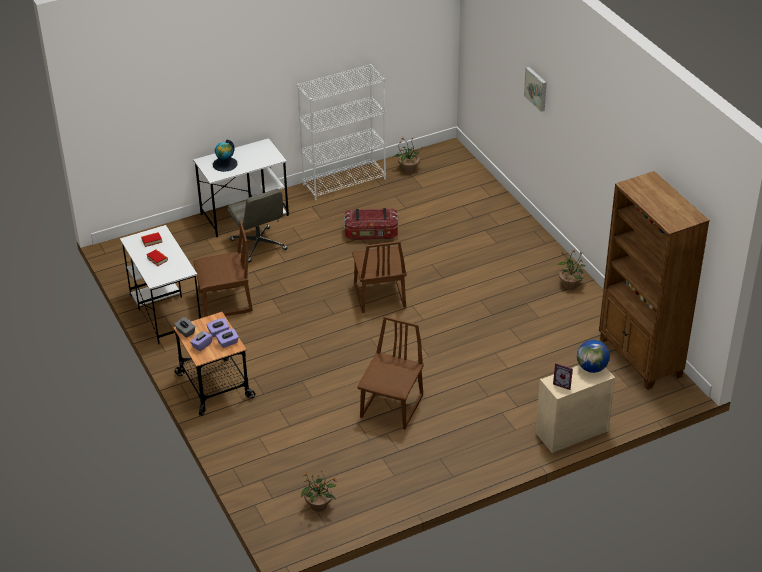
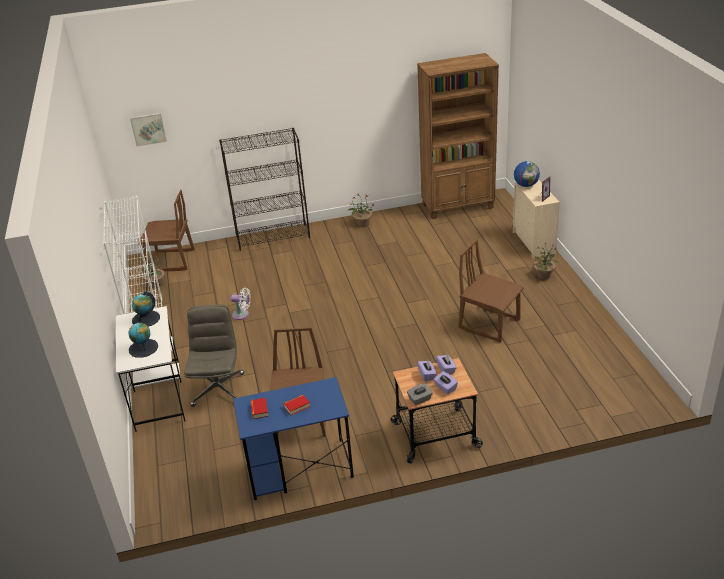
camera: 75 degrees left, 5 degrees down
white desk [120,225,201,344] -> blue desk [233,377,354,500]
grey office chair [228,189,288,262] -> grey office chair turned 75 degrees counterclockwise [184,305,244,407]
potted plant [301,470,337,512] -> potted plant moved to [533,243,558,279]
storage box [344,208,398,240] -> white fan [231,288,251,320]
brown chair [352,241,407,313] -> brown chair moved to [138,190,195,271]
picture [524,67,547,112] -> picture moved to [130,113,167,146]
none -> globe [132,291,160,327]
none -> black bookcase [219,128,310,251]

